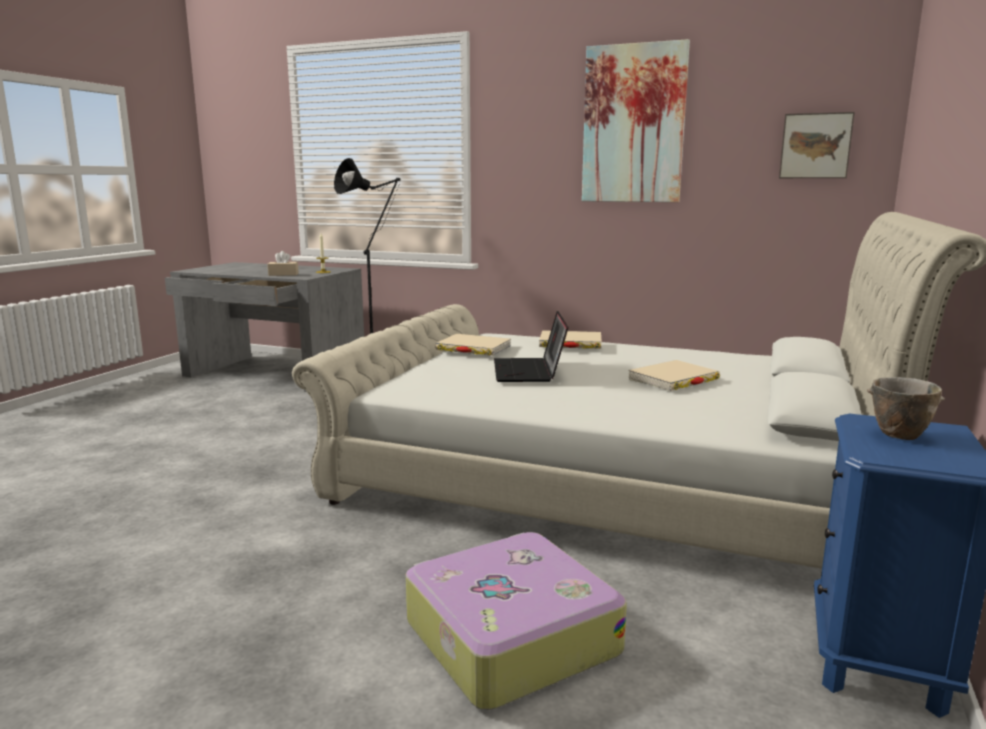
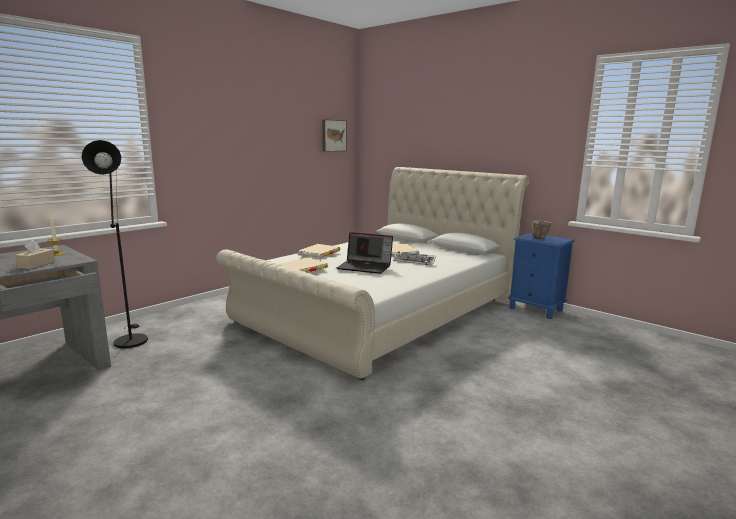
camera: 70 degrees left, 0 degrees up
suitcase [405,532,627,710] -> none
picture [582,39,690,202] -> none
none -> keyboard [393,251,436,266]

